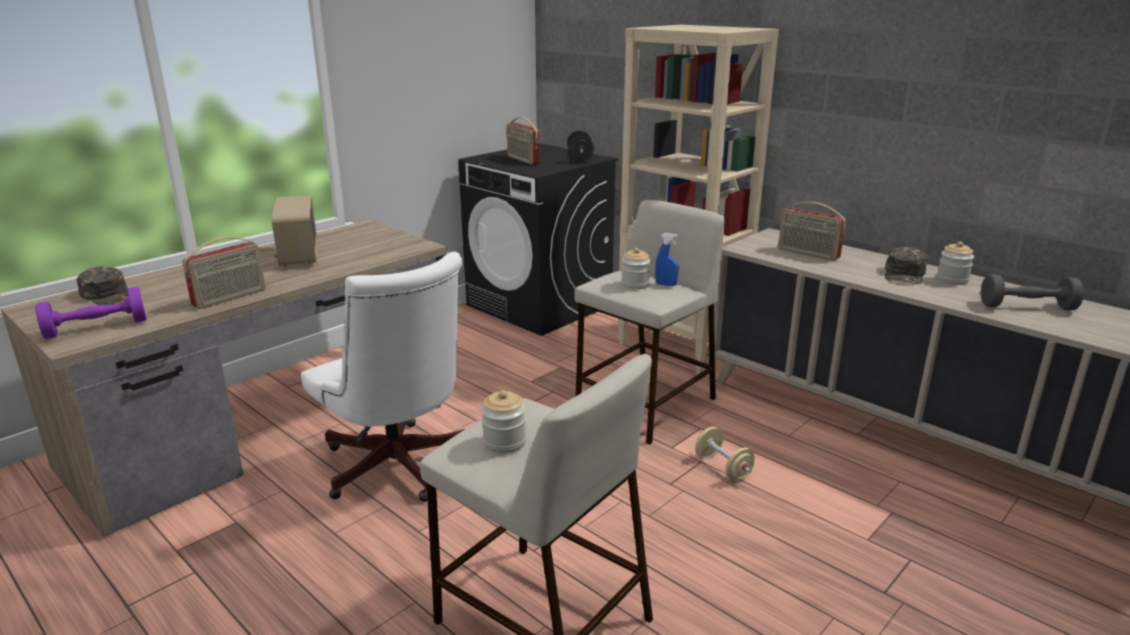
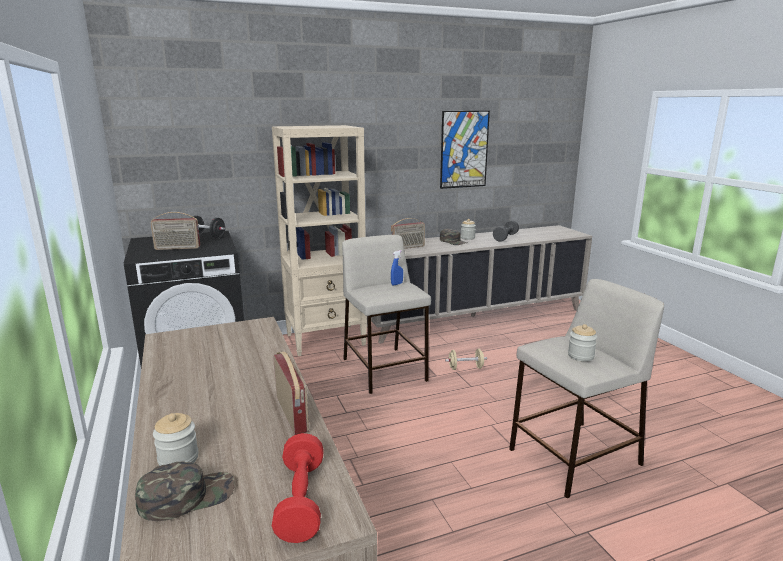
camera: 65 degrees left, 5 degrees down
purple dumbbell [35,287,147,339] -> red dumbbell [272,433,324,543]
radio [271,195,317,267] -> none
white office chair [301,252,465,502] -> none
jar [621,248,651,290] -> jar moved to [153,413,198,466]
none -> picture [440,111,490,189]

